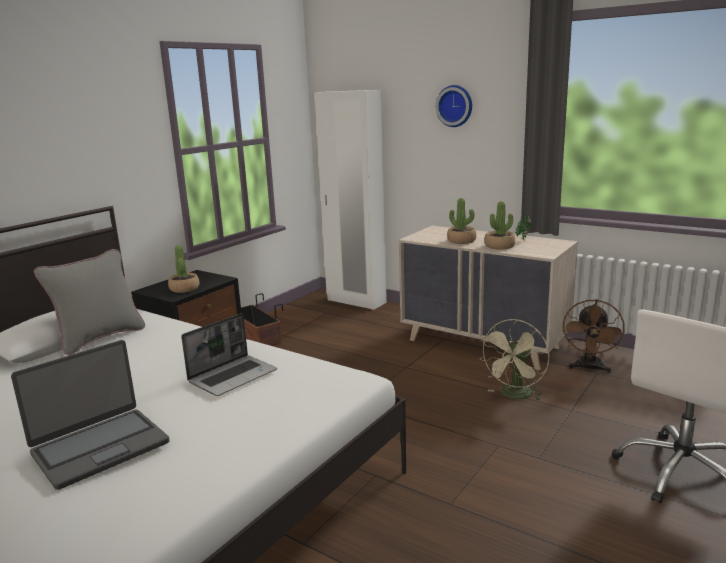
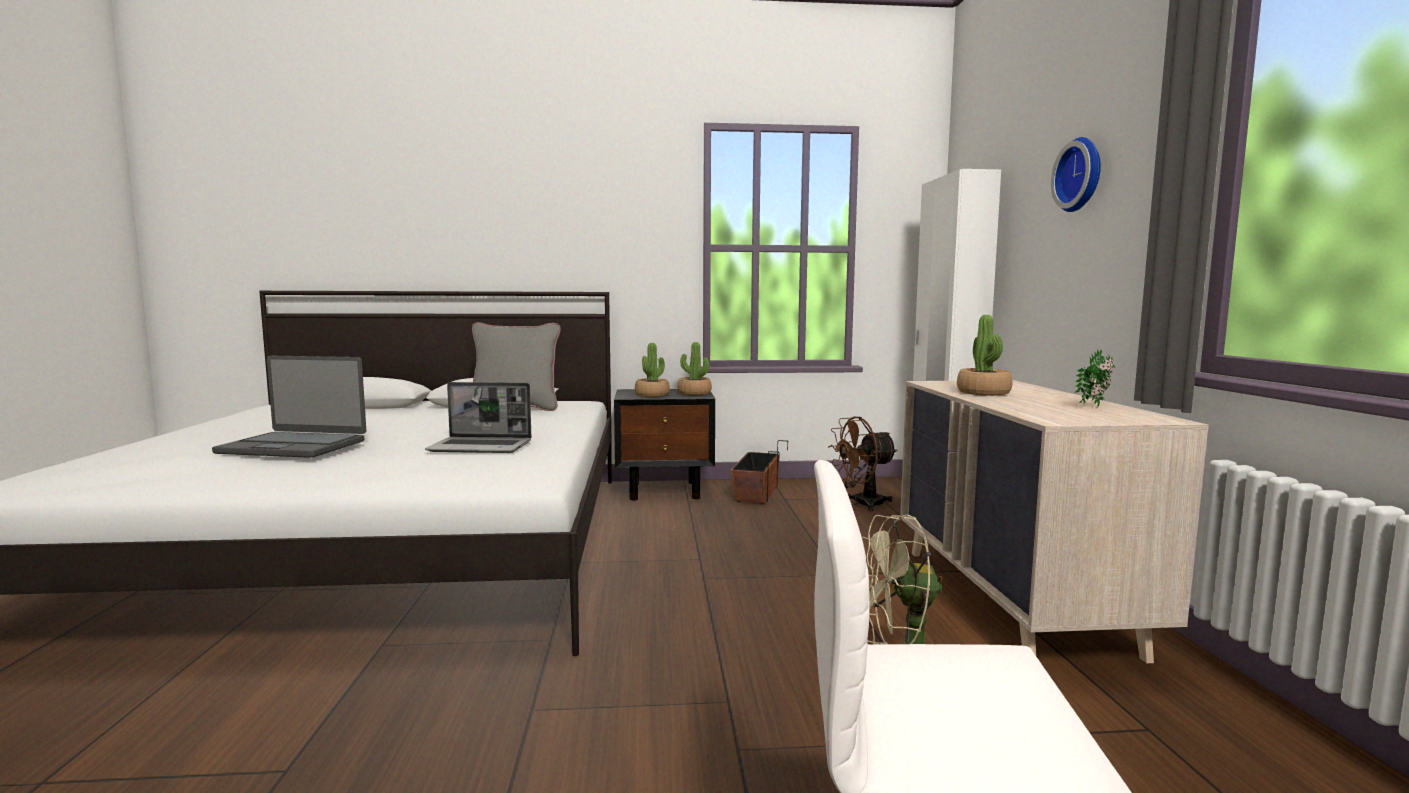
camera: 50 degrees right, 10 degrees down
potted plant [484,201,515,250] -> potted plant moved to [677,342,712,395]
brown fan [563,299,625,373] -> brown fan moved to [828,417,898,511]

